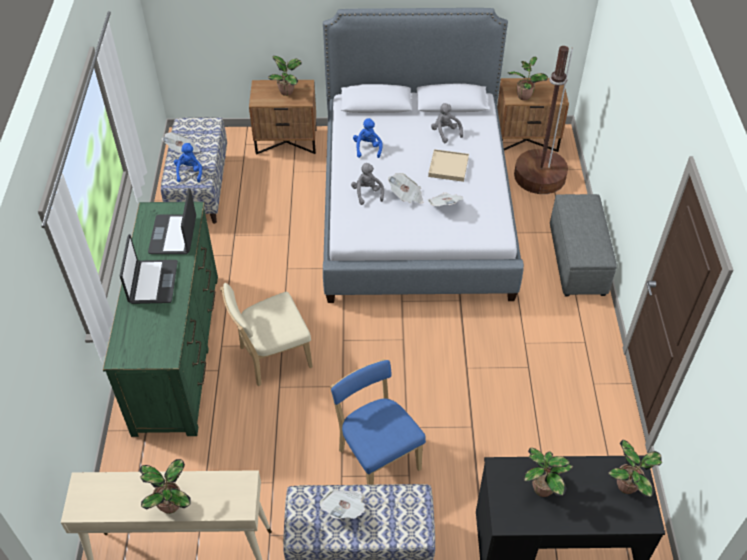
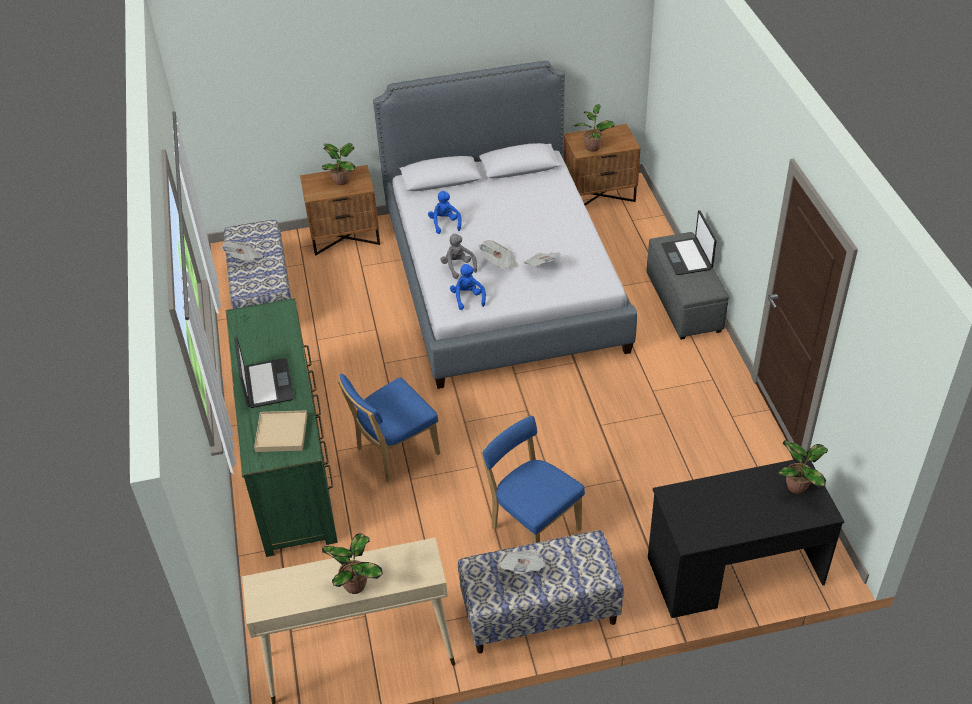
camera: 10 degrees left, 5 degrees down
laptop [148,188,196,254] -> laptop moved to [661,210,717,275]
blue plush toy [174,143,202,182] -> blue plush toy moved to [450,264,486,310]
beige chair [220,283,313,386] -> blue chair [337,373,440,482]
beige tray [428,149,469,182] -> beige tray moved to [254,411,307,452]
grey plush toy [431,103,463,143] -> none
brown floor lamp [514,46,573,194] -> none
potted plant [524,448,573,497] -> none

